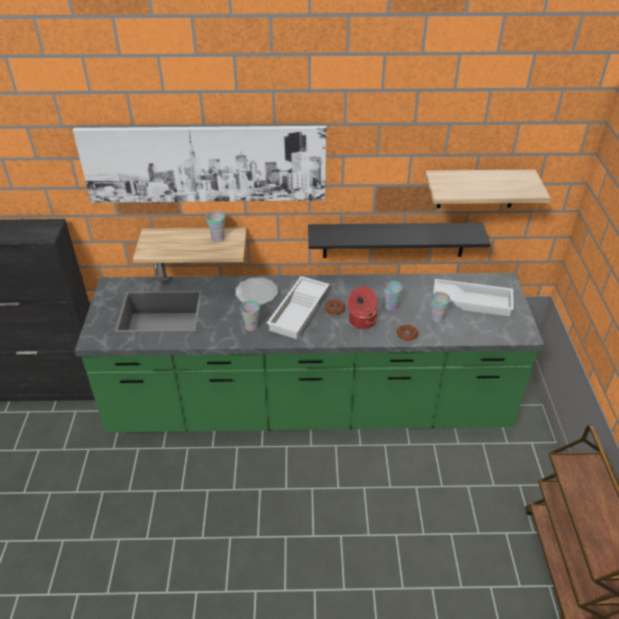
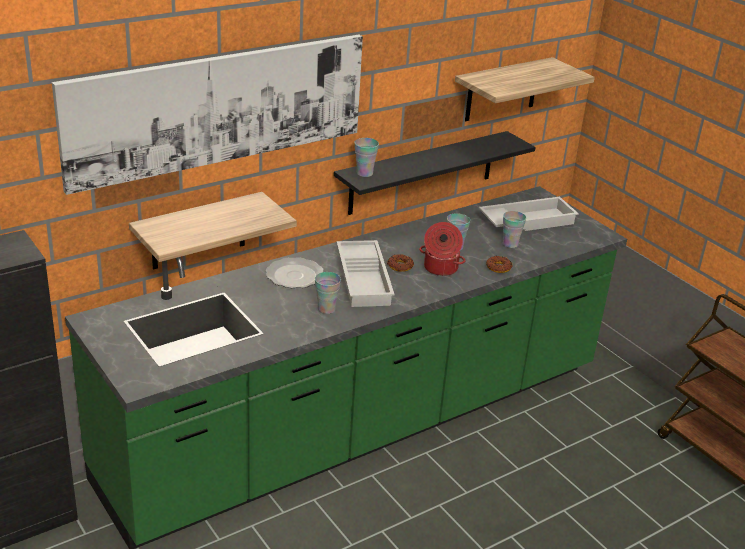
camera: 35 degrees left, 10 degrees down
cup [206,211,225,242] -> cup moved to [355,138,379,177]

